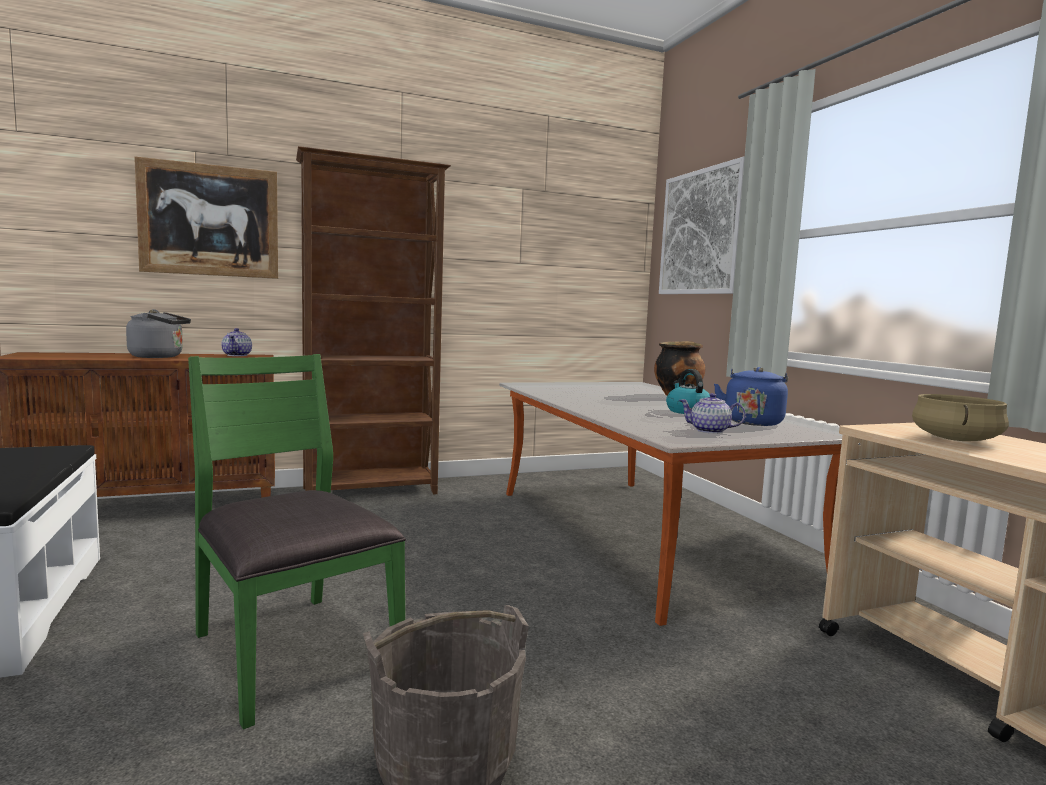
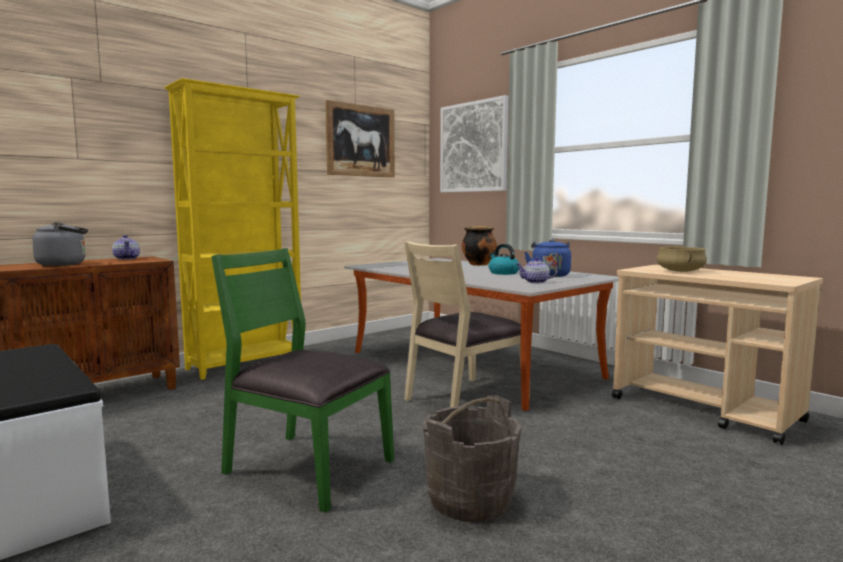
camera: 20 degrees left, 0 degrees up
picture [134,156,278,279] -> picture moved to [325,100,395,178]
brown bookcase [296,146,451,494] -> yellow bookcase [164,78,301,380]
none -> beige chair [404,241,530,407]

